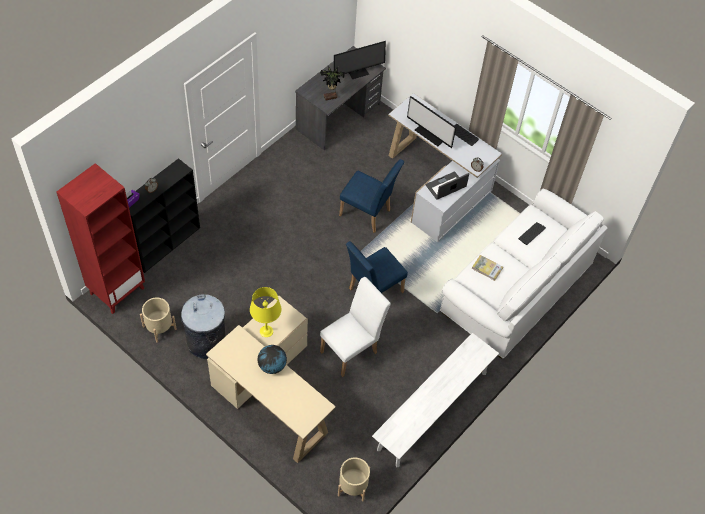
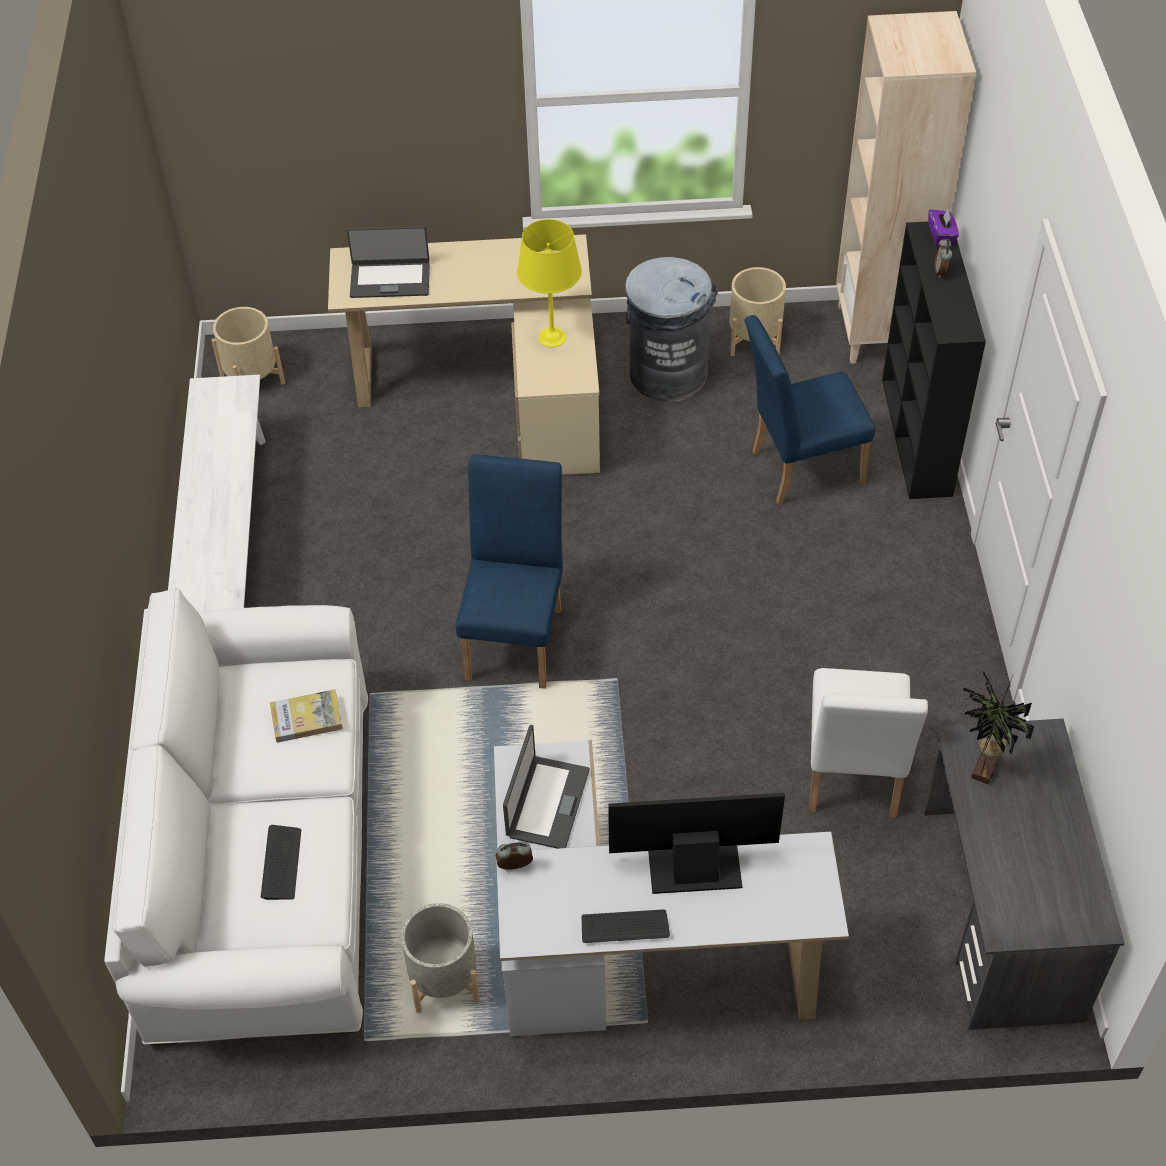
camera: 140 degrees right, 5 degrees down
red bookcase [56,163,145,314] -> beige bookcase [836,11,976,364]
globe [258,345,287,374] -> none
white chair [320,277,390,377] -> white chair moved to [809,668,928,818]
monitor [334,41,386,79] -> none
blue chair [339,159,404,233] -> blue chair moved to [744,315,875,505]
none -> laptop [347,226,430,298]
none -> grey planter [401,903,480,1013]

